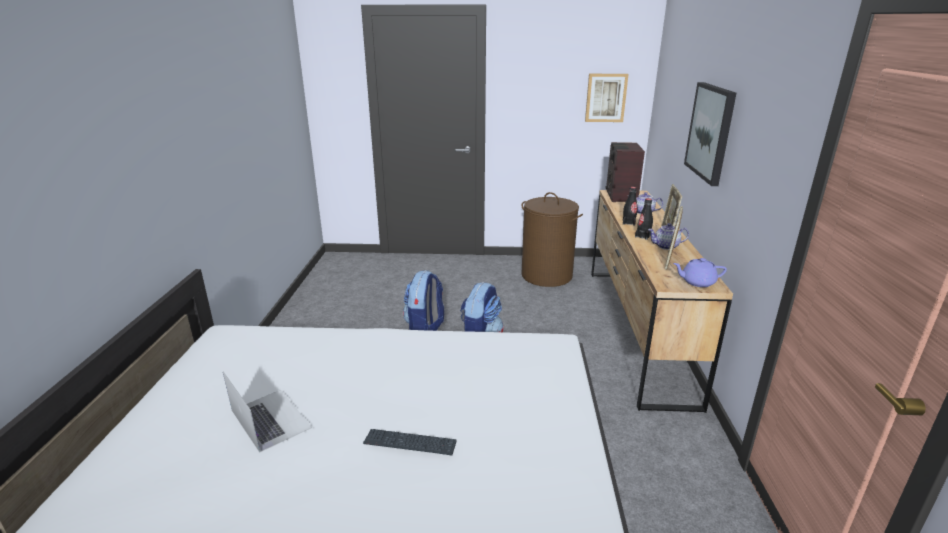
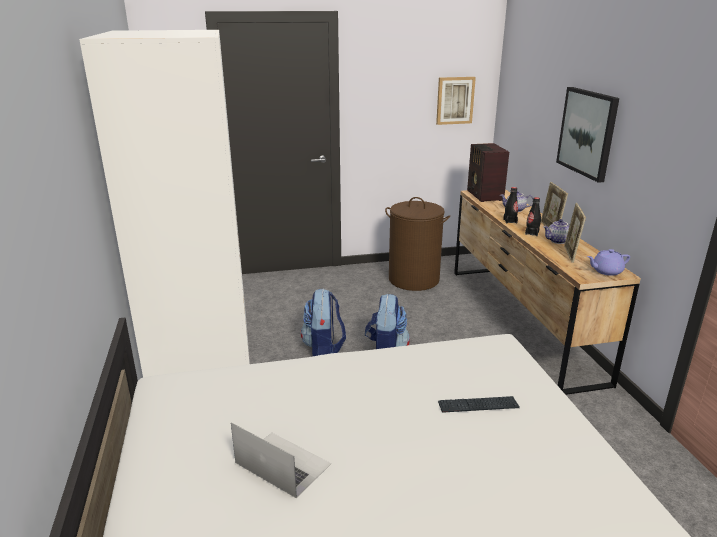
camera: 15 degrees left, 0 degrees up
keyboard [363,429,457,456] -> keyboard moved to [438,396,520,413]
none -> white wardrobe [79,30,250,377]

